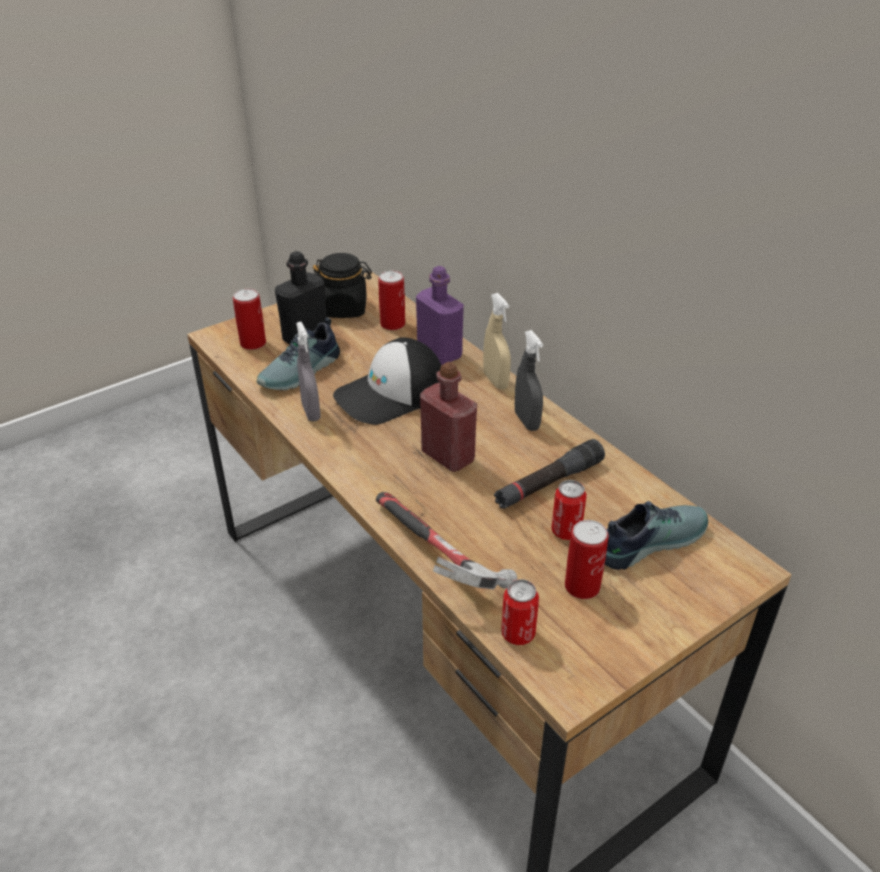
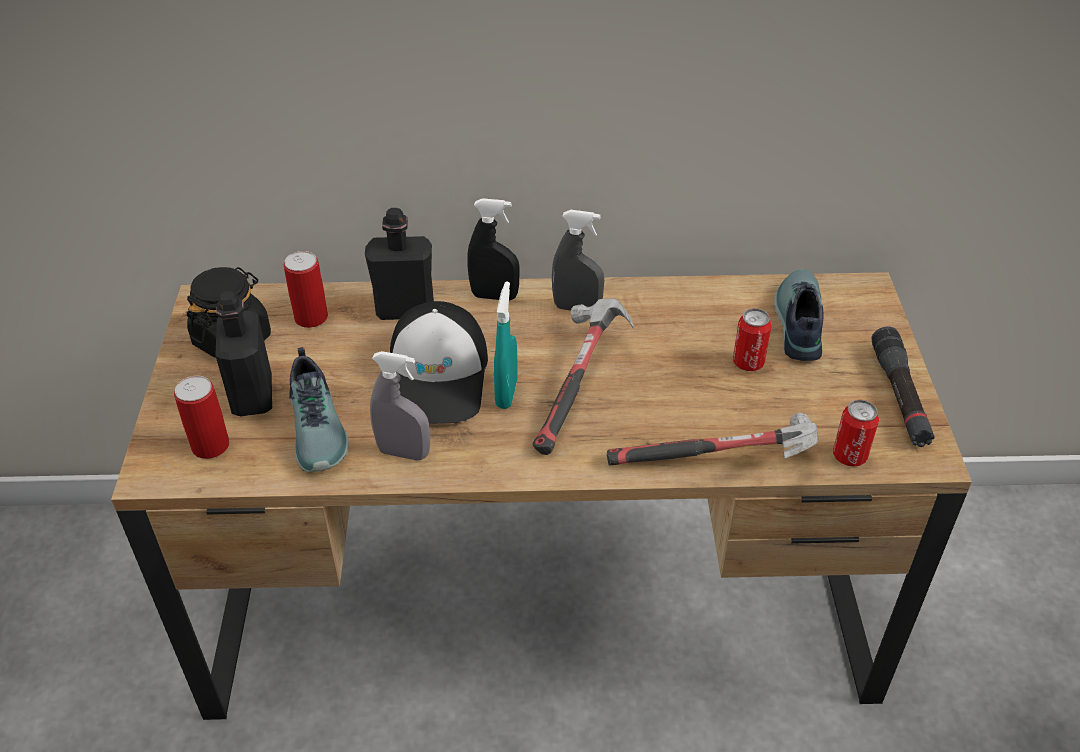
camera: 55 degrees left, 5 degrees up
purple bottle [416,266,464,365] -> black bottle [365,208,434,320]
red bottle [420,362,477,472] -> hammer [532,298,634,455]
beige spray bottle [483,293,511,389] -> black spray bottle [467,198,520,301]
black flashlight [494,439,605,509] -> black flashlight moved to [872,326,934,447]
can [565,520,609,599] -> none
none -> turquoise spray bottle [494,282,517,409]

